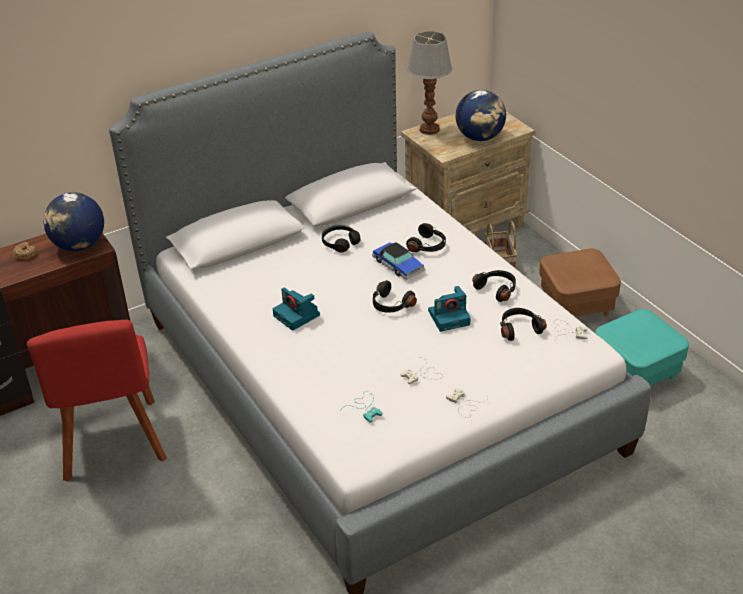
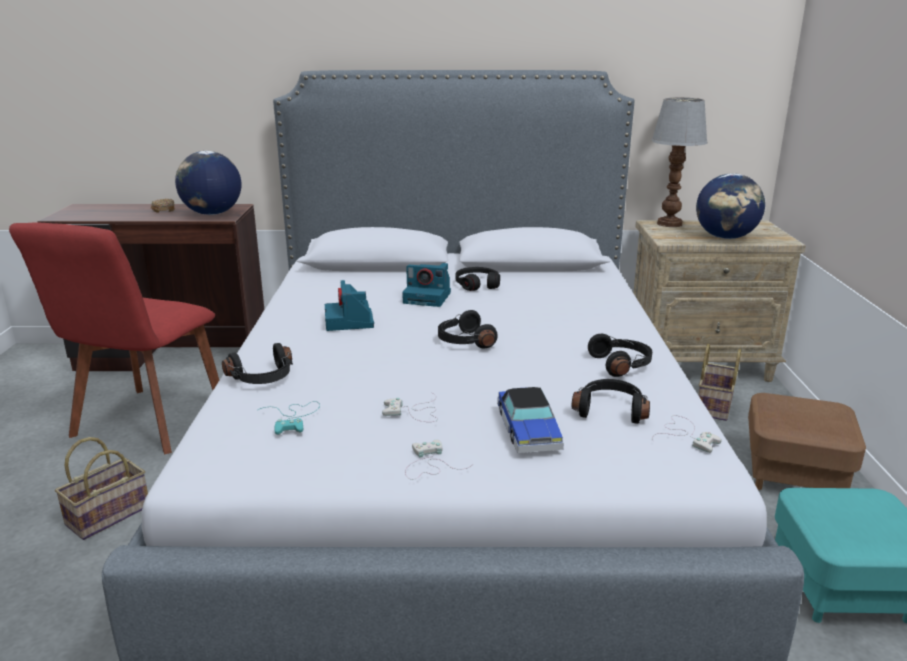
camera: 30 degrees right, 15 degrees down
toy car [372,242,425,280] -> toy car moved to [497,387,564,453]
black headphones [406,223,446,252] -> black headphones moved to [222,343,293,384]
camera [428,286,471,332] -> camera moved to [402,263,451,307]
none -> basket [55,437,148,540]

